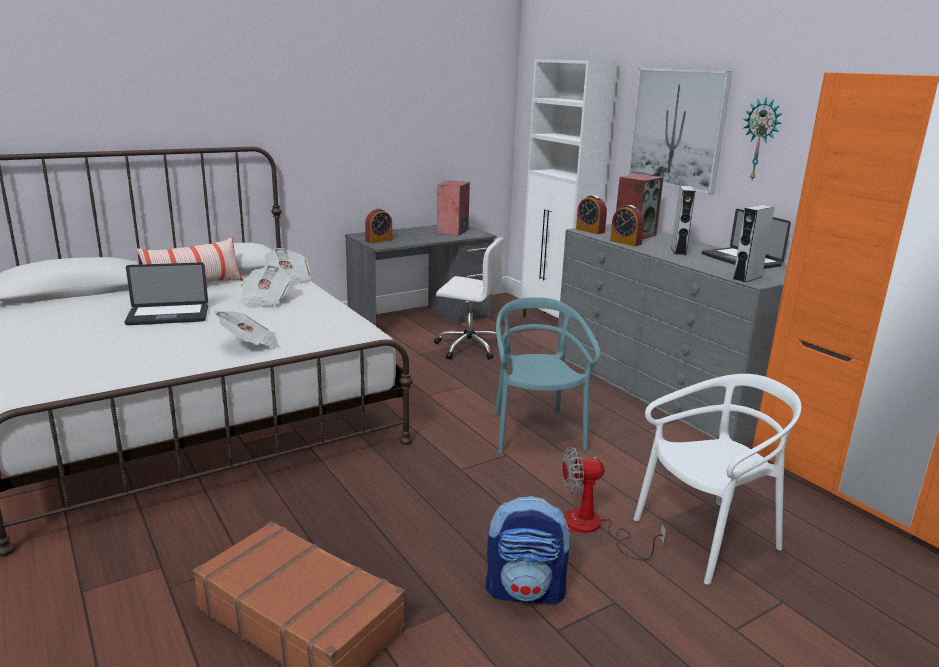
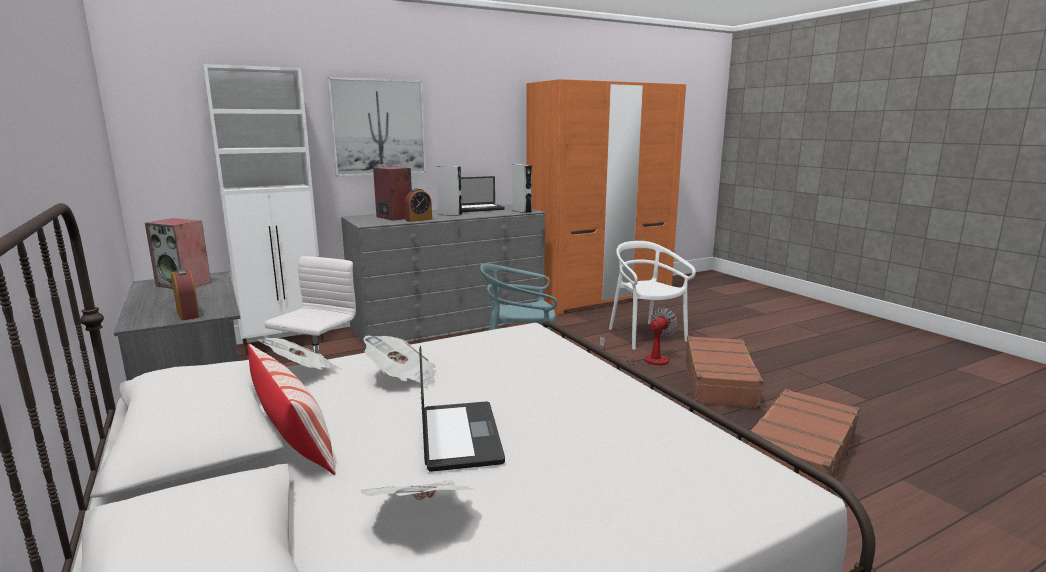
camera: 85 degrees left, 5 degrees down
newspaper [215,311,280,348] -> newspaper moved to [361,480,472,500]
backpack [486,496,572,605] -> brown suitcase [685,336,764,409]
fan [561,447,666,560] -> fan turned 135 degrees counterclockwise [599,308,678,366]
alarm clock [576,195,607,234] -> none
wall clock [743,97,783,180] -> none

